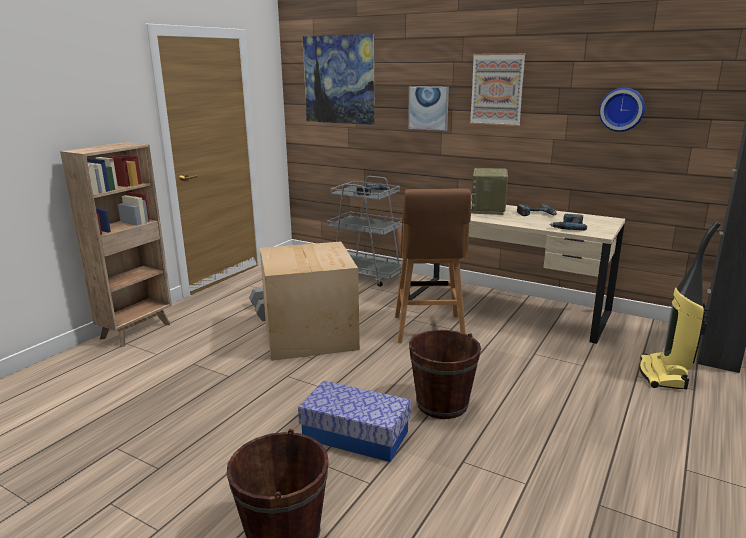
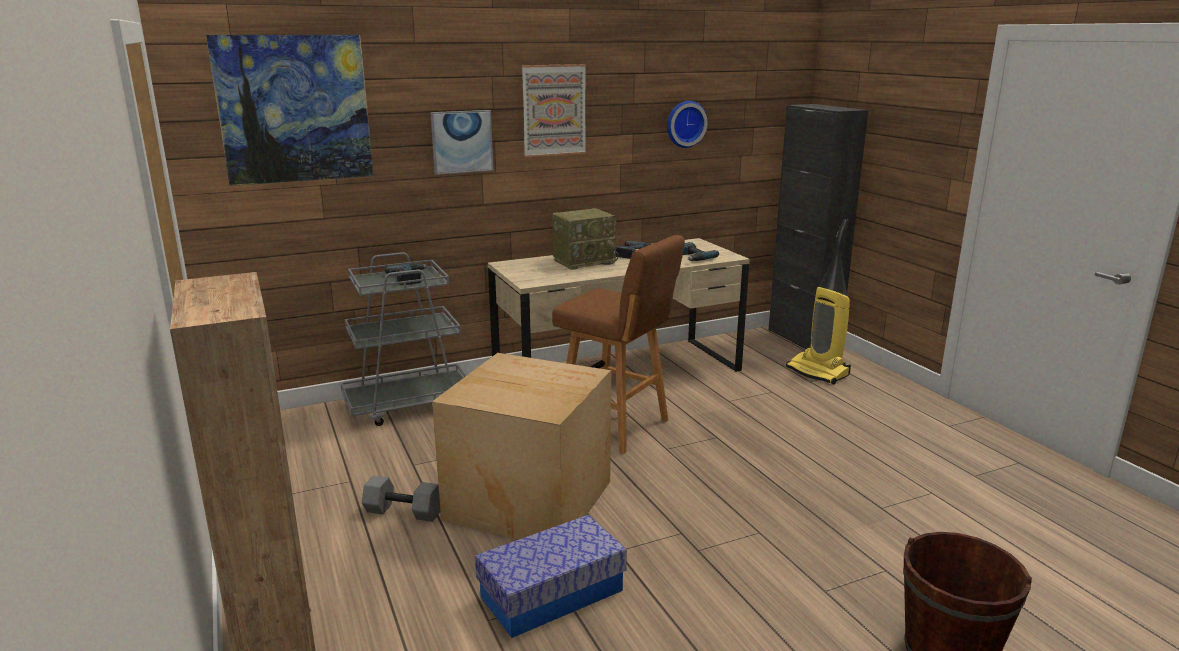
camera: 55 degrees left, 0 degrees up
storage box [298,381,411,462] -> storage box moved to [475,515,627,638]
brown bucket [409,330,481,419] -> none
radio [471,168,508,215] -> radio turned 75 degrees counterclockwise [552,208,619,270]

